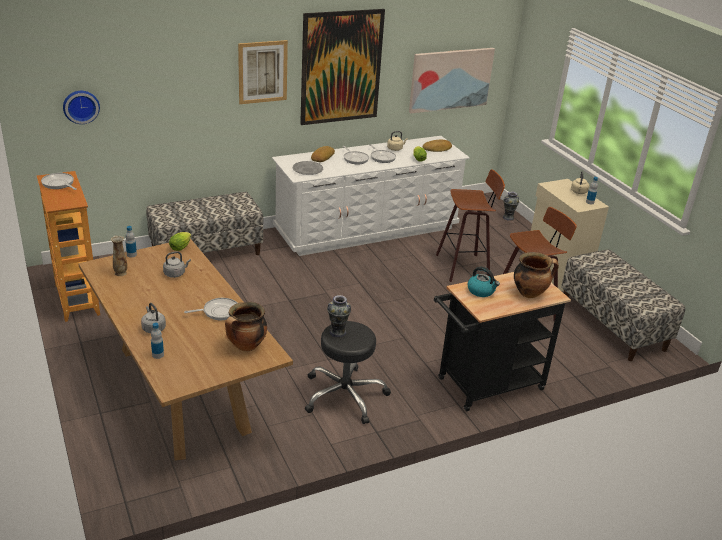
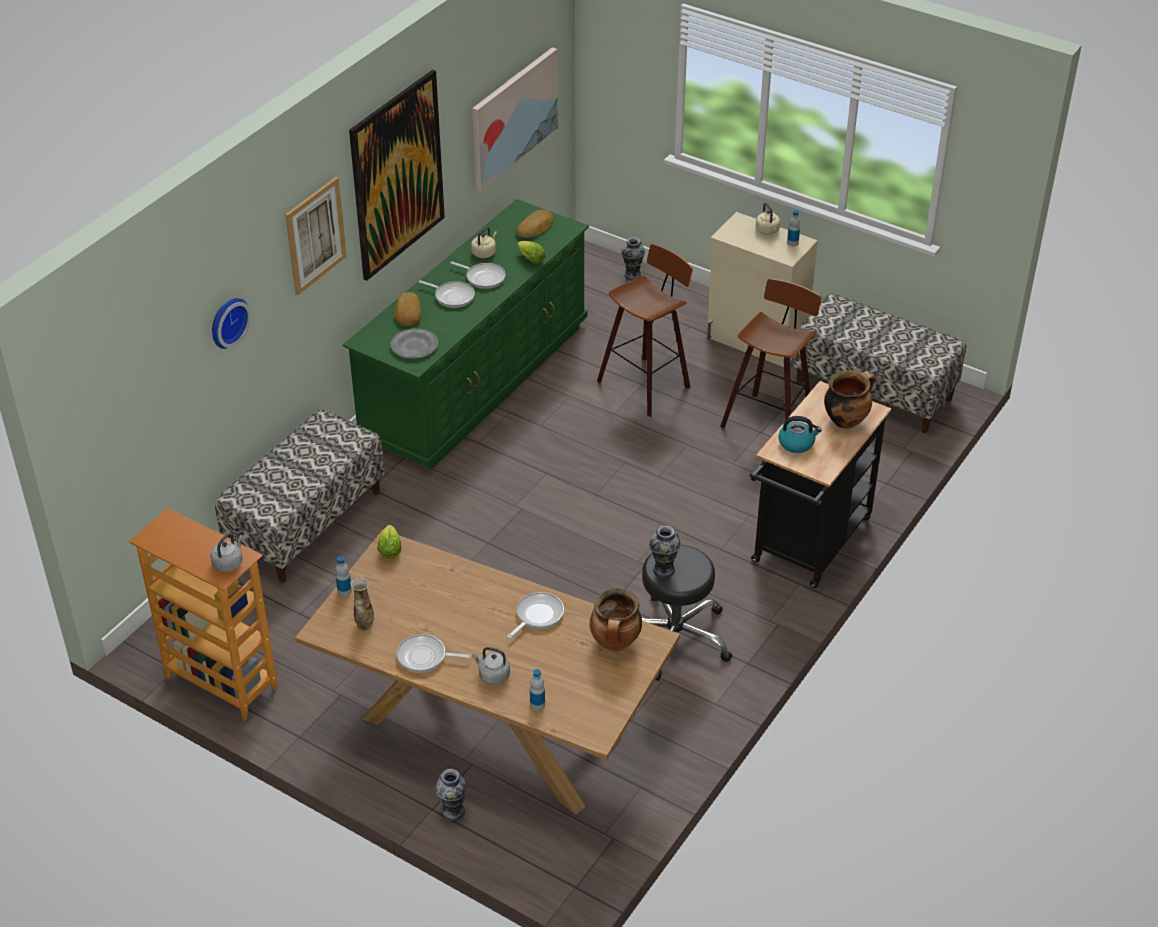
camera: 30 degrees left, 10 degrees up
frying pan [41,173,77,190] -> frying pan moved to [396,634,471,673]
wall clock [63,91,100,124] -> wall clock moved to [212,298,251,349]
grey kettle [163,251,191,278] -> grey kettle moved to [210,533,243,572]
white dresser [272,136,470,256] -> green dresser [343,199,589,469]
none -> vase [435,769,467,821]

